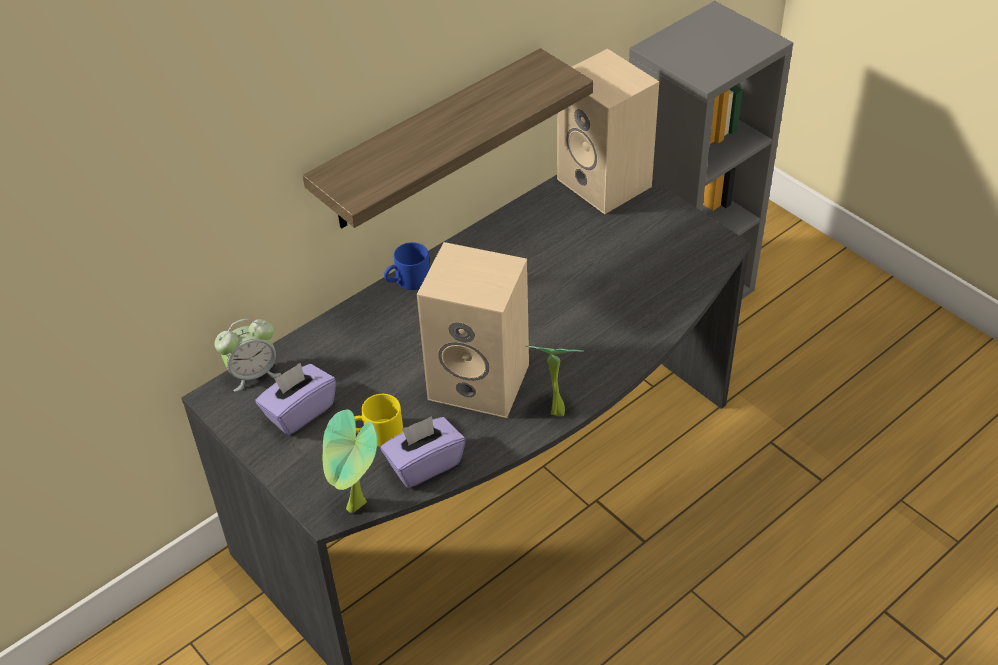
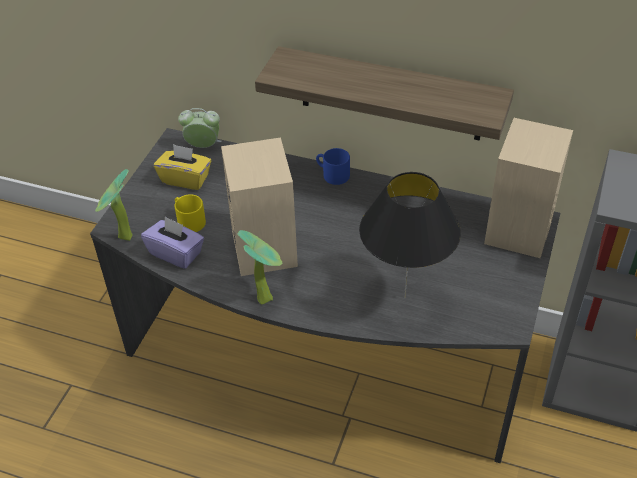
camera: 60 degrees right, 0 degrees up
alarm clock [214,319,281,392] -> alarm clock turned 150 degrees clockwise [178,108,222,148]
purple tissue box [255,363,336,435] -> yellow tissue box [154,144,211,190]
none -> black table lamp [359,172,461,299]

